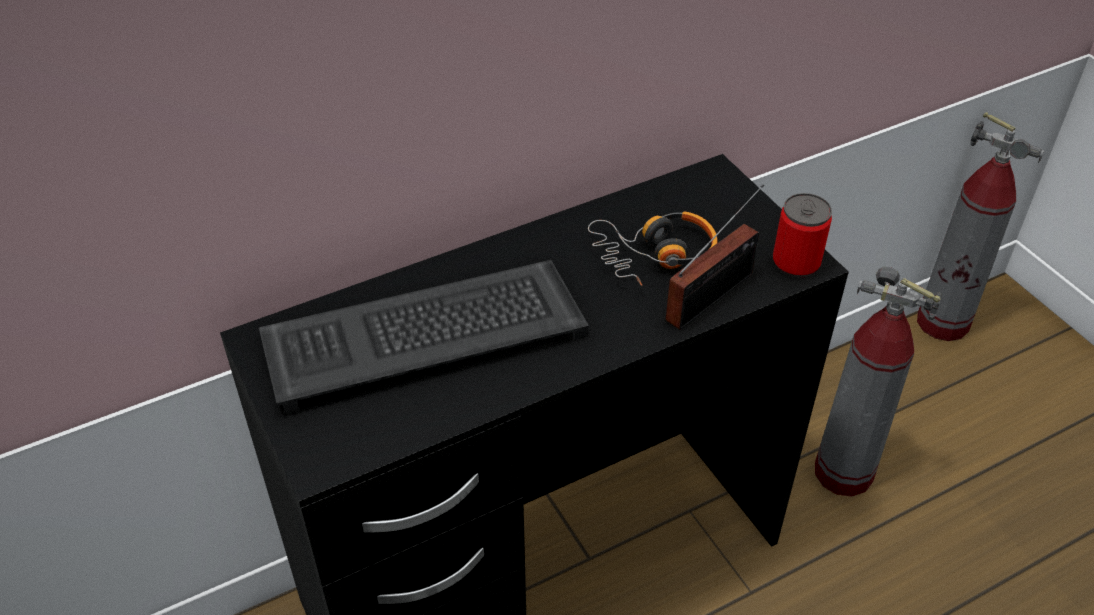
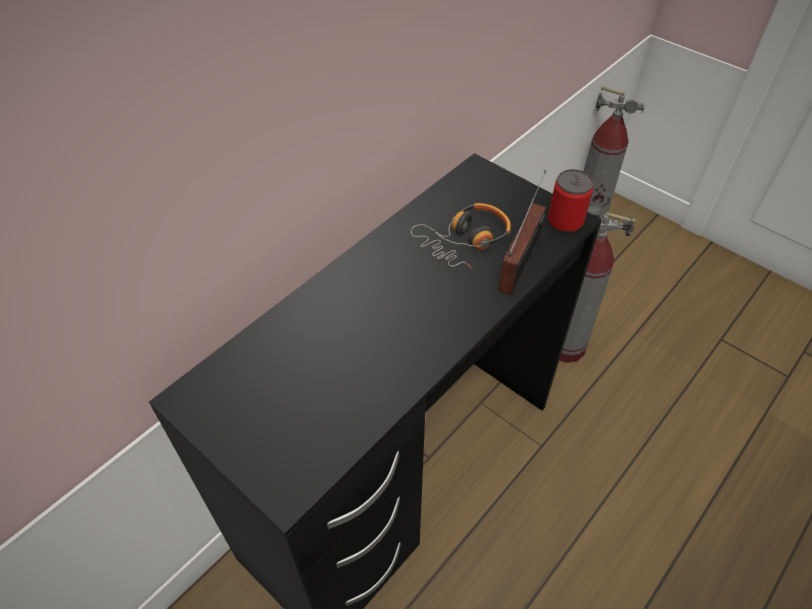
camera: 20 degrees left, 5 degrees up
keyboard [259,260,589,414] -> none

